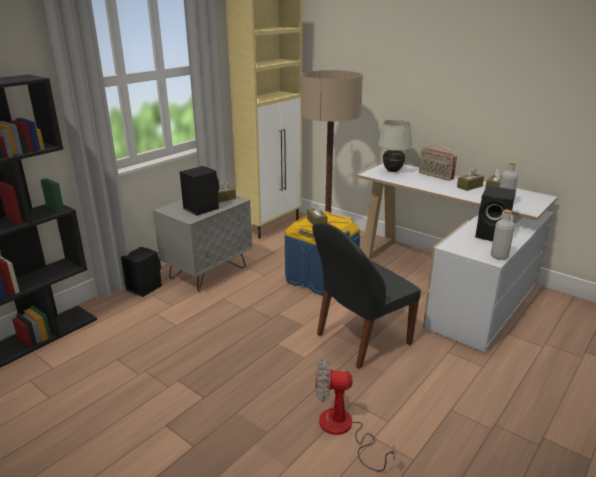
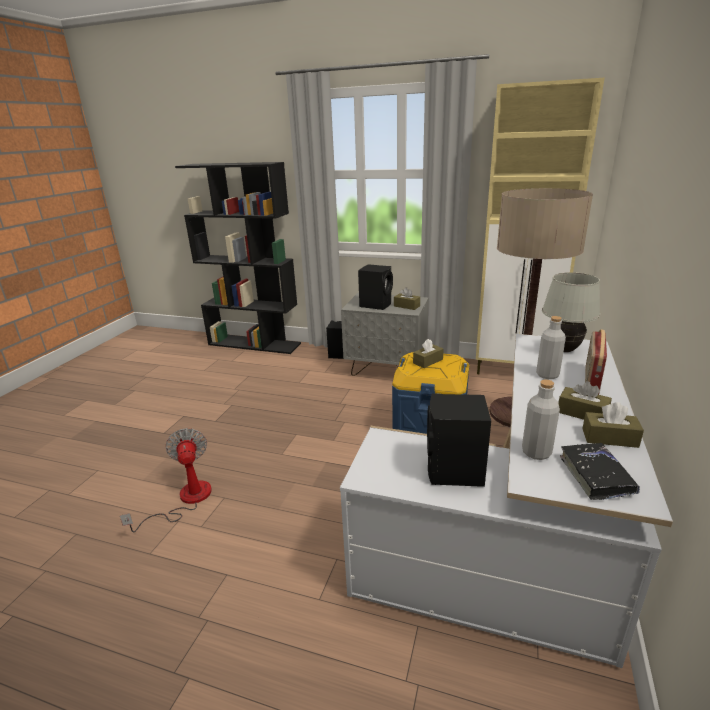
camera: 70 degrees right, 0 degrees up
black chair [312,223,421,369] -> none
grey bottle [491,210,514,260] -> grey bottle moved to [536,316,566,379]
none -> black book [560,443,640,500]

